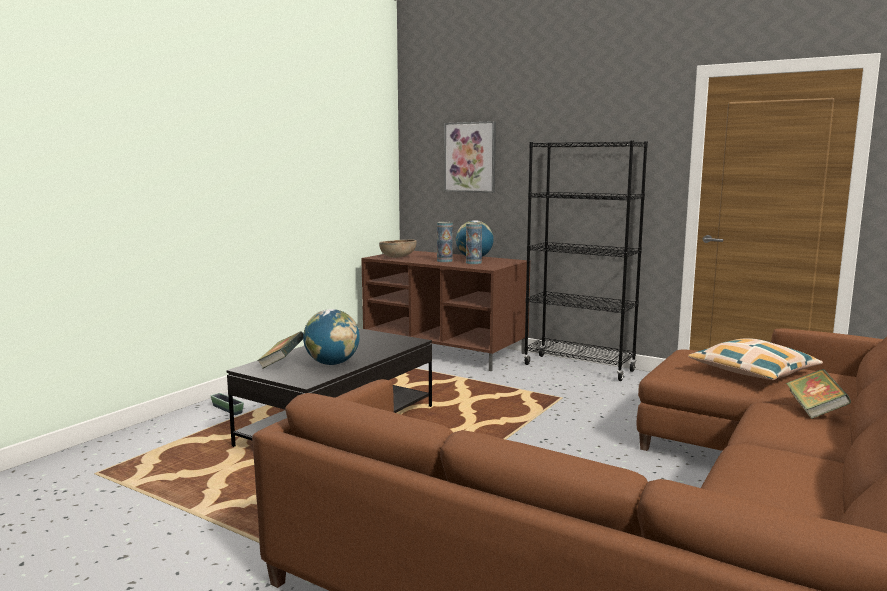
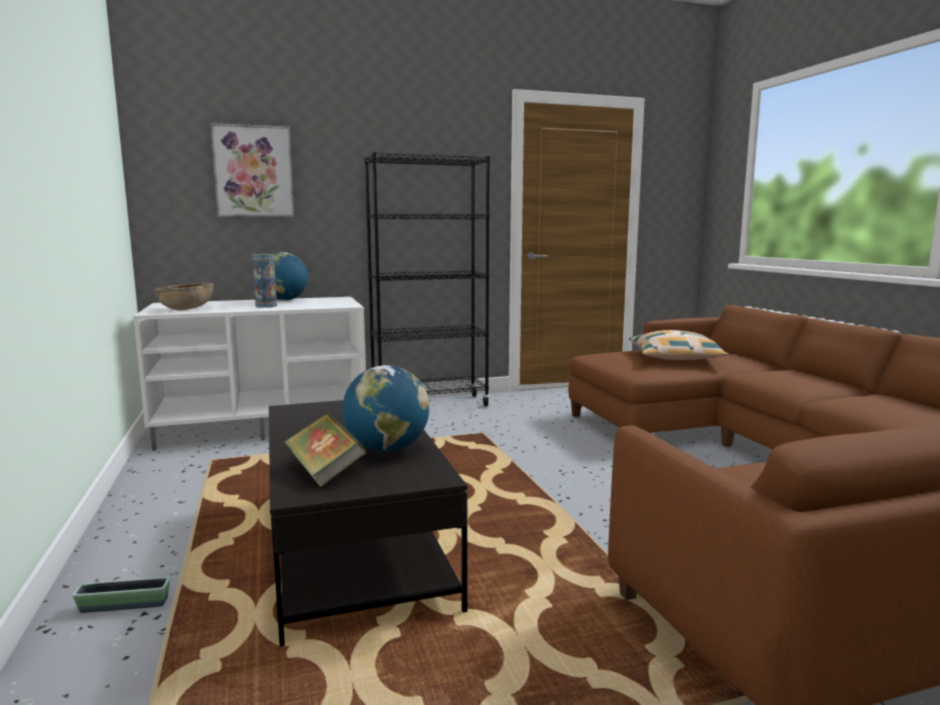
camera: 50 degrees left, 0 degrees up
brown tv stand [361,251,530,371] -> white tv stand [133,297,366,451]
vase [466,223,482,264] -> none
book [786,369,851,419] -> none

